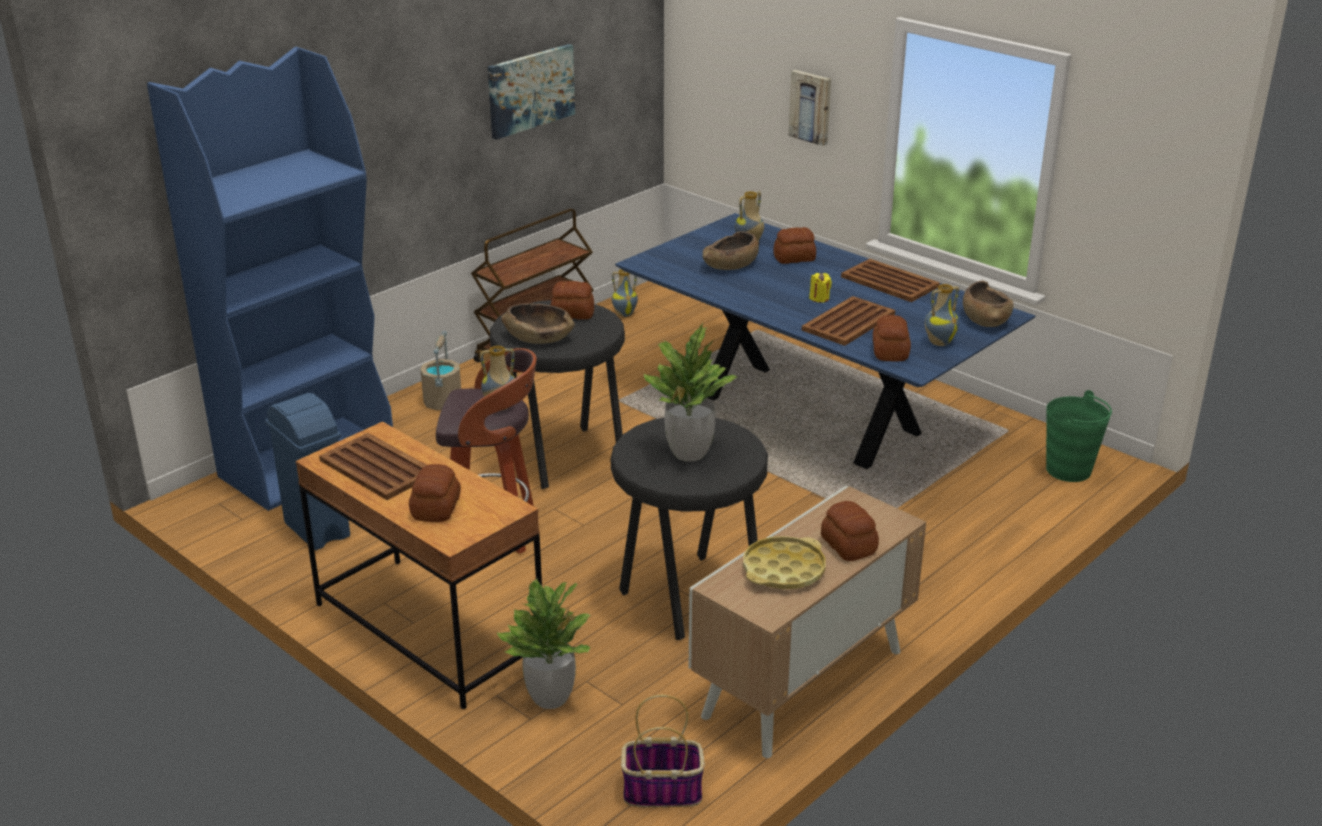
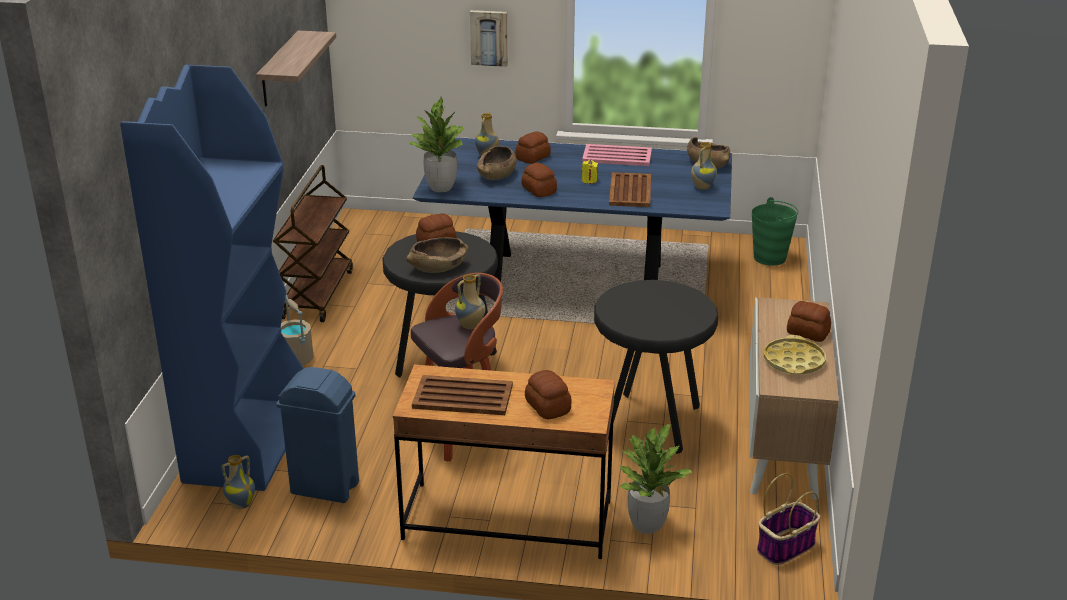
camera: 35 degrees left, 0 degrees up
picture [488,44,575,140] -> shelf [256,31,336,106]
vase [612,269,638,317] -> vase moved to [221,455,255,509]
potted plant [644,323,737,462] -> potted plant moved to [408,97,464,192]
brown tray [841,259,940,302] -> pink tray [582,144,652,166]
bread [873,315,911,362] -> bread moved to [522,163,557,197]

